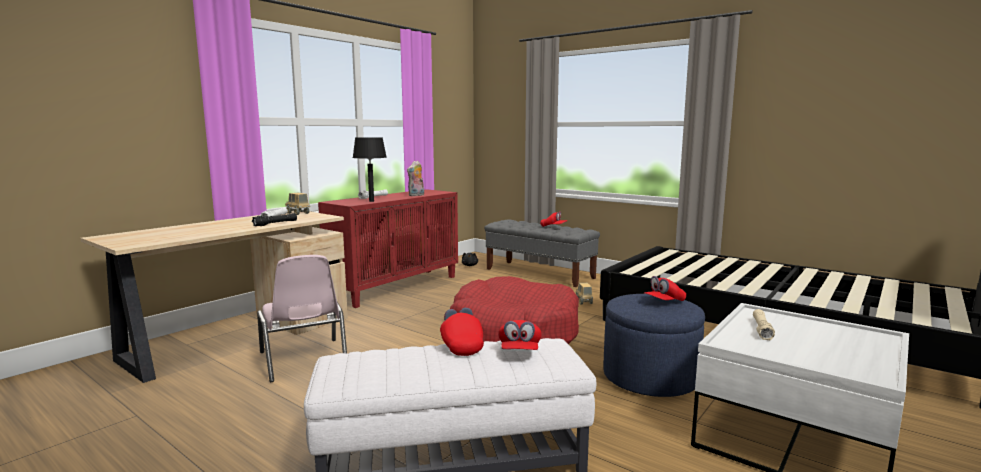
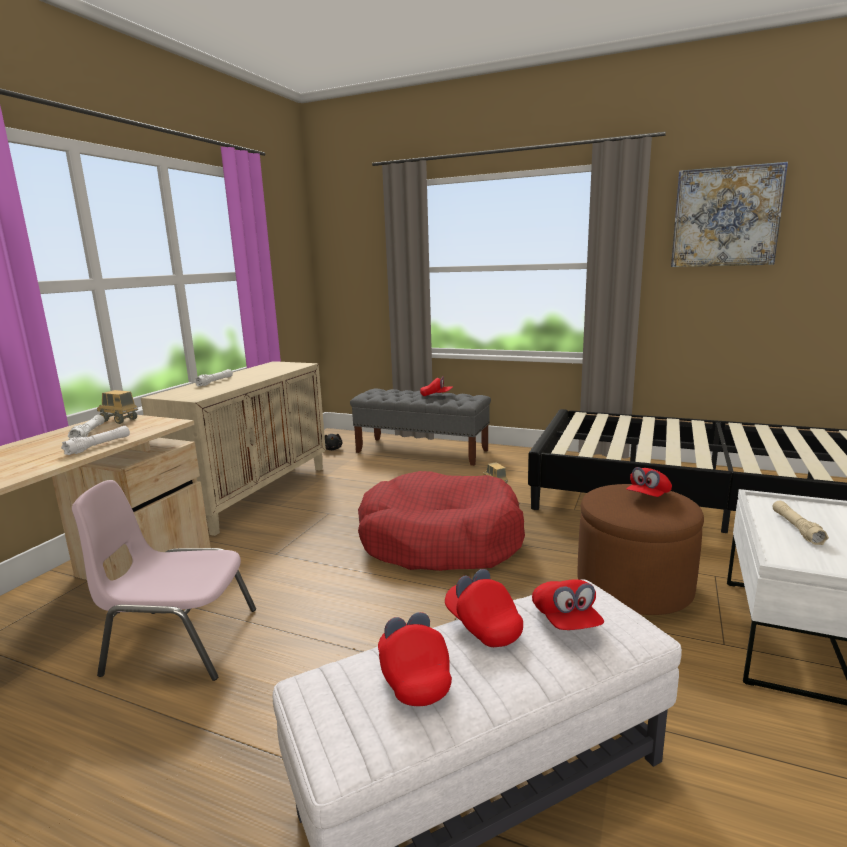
camera: 15 degrees left, 5 degrees up
black flashlight [252,213,297,226] -> white flashlight [61,426,130,455]
pink chair [257,255,347,382] -> pink chair turned 135 degrees clockwise [72,480,256,681]
red cabinet [318,189,458,308] -> beige cabinet [141,361,326,536]
black table lamp [353,137,387,202] -> none
plush toy [407,161,424,196] -> none
blue ottoman [603,294,705,397] -> brown ottoman [577,484,704,615]
none -> red cap [378,612,452,706]
none -> picture [671,162,788,267]

